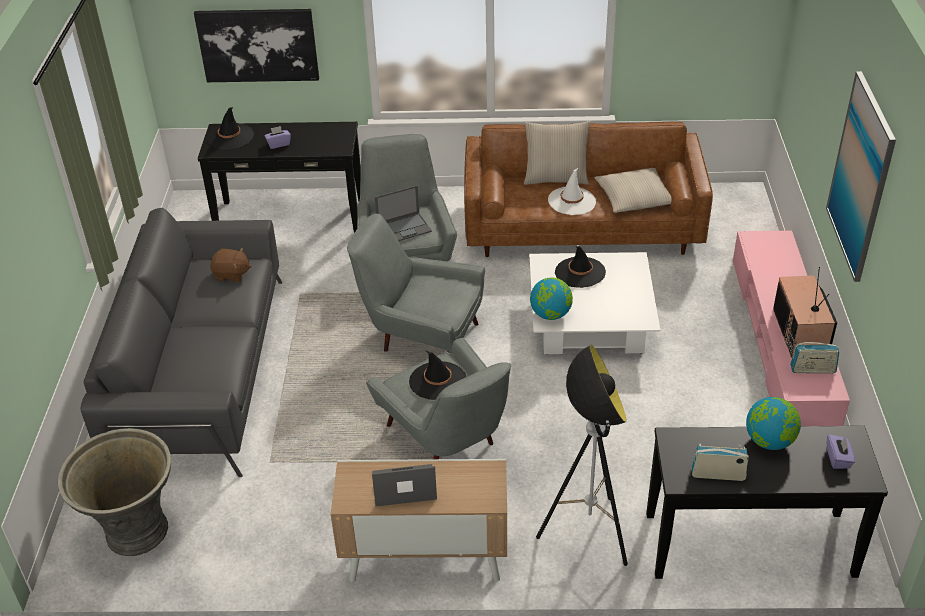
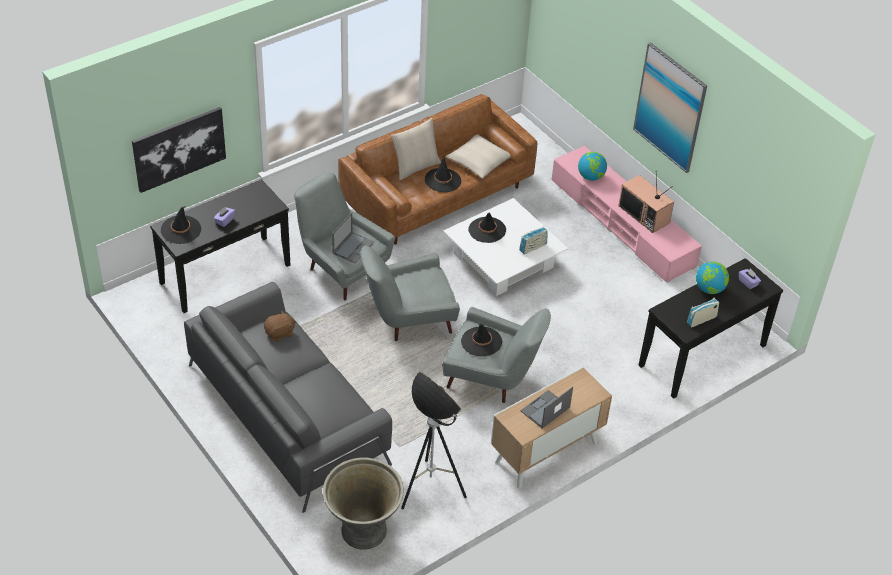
camera: 40 degrees left, 5 degrees up
globe [530,277,573,320] -> globe moved to [578,152,607,181]
floor lamp [536,345,628,566] -> floor lamp moved to [401,371,467,509]
white hat [548,167,596,215] -> black hat [425,155,462,192]
radio [790,342,839,373] -> radio moved to [519,227,548,254]

